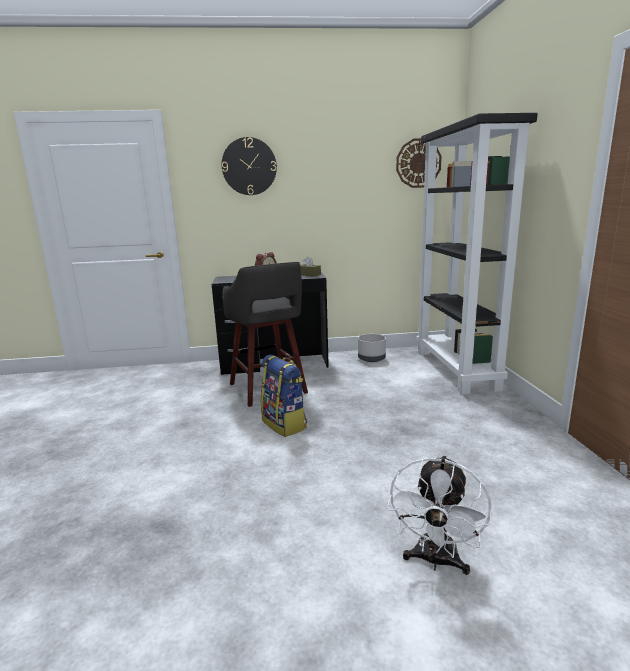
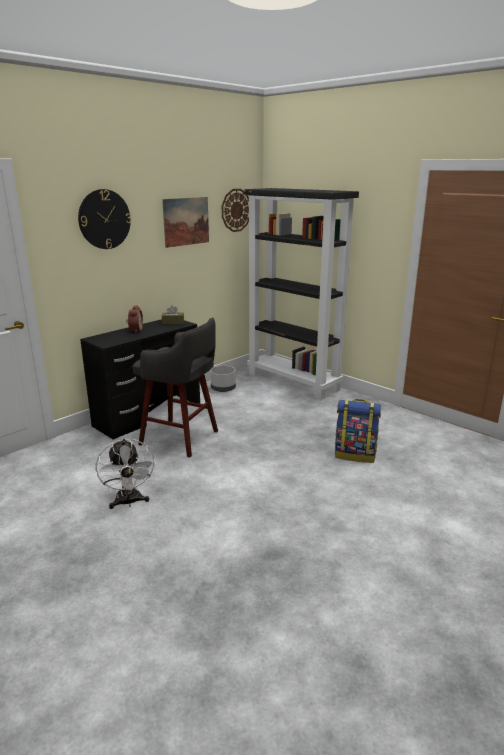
camera: 40 degrees left, 5 degrees up
backpack [261,355,307,437] -> backpack moved to [335,399,381,463]
white fan [387,455,491,575] -> white fan moved to [96,439,156,509]
none -> picture [162,197,209,248]

